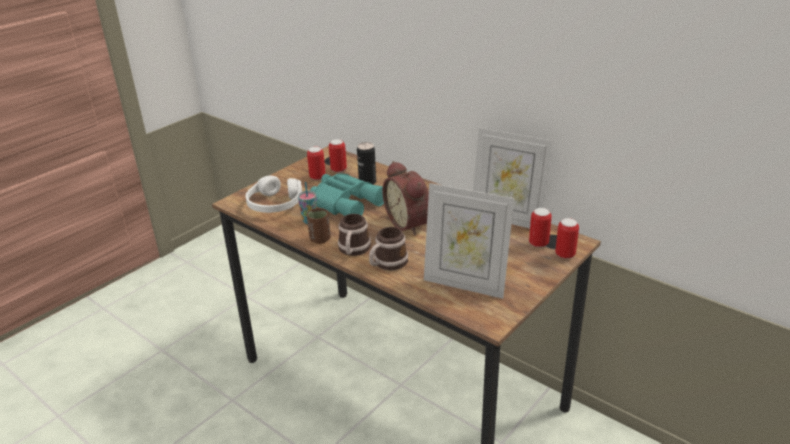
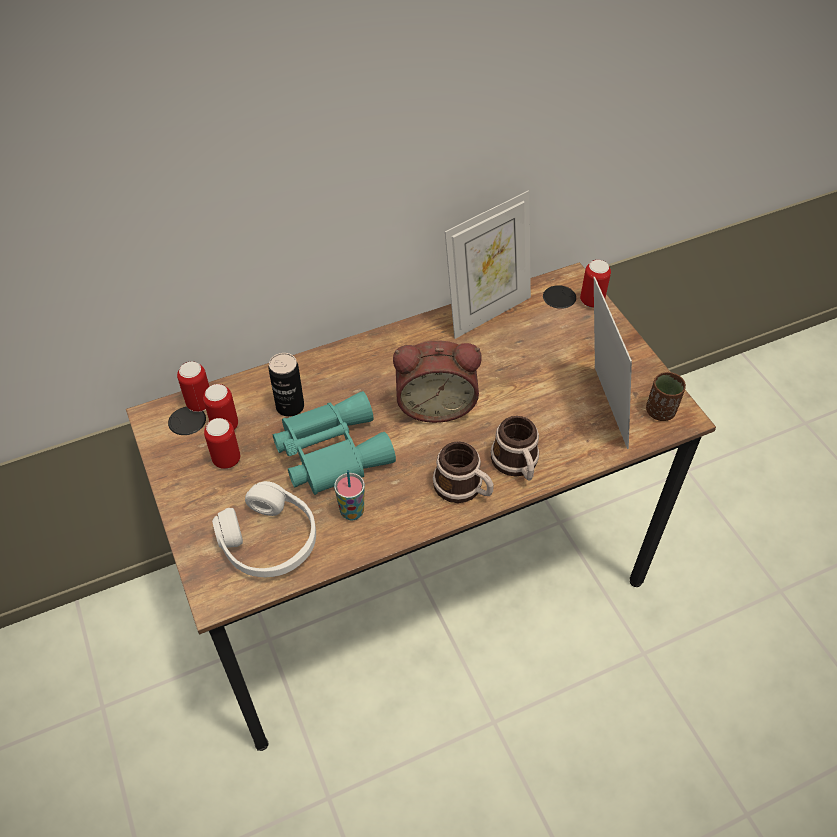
camera: 65 degrees left, 20 degrees up
brown cup [307,208,331,244] -> brown cup moved to [646,372,686,421]
picture frame [424,183,514,299] -> picture frame turned 60 degrees counterclockwise [594,277,632,449]
can [529,208,552,248] -> can moved to [177,361,209,412]

